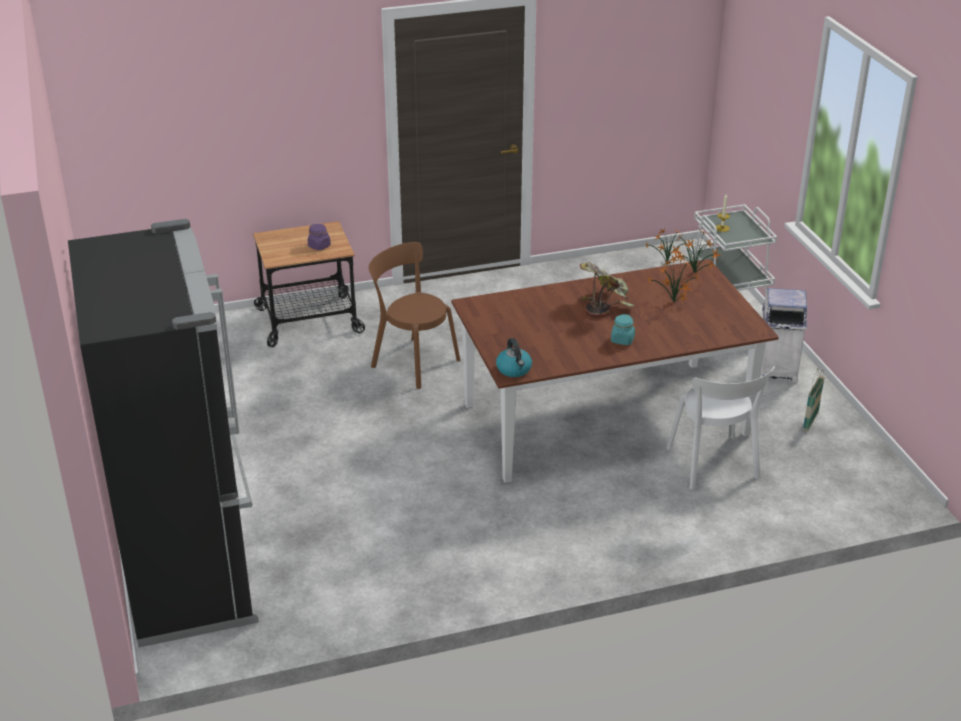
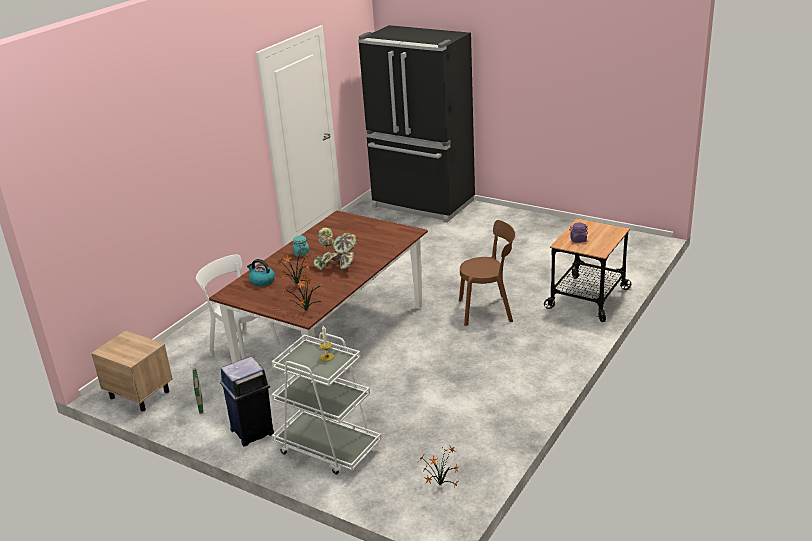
camera: 140 degrees right, 5 degrees down
kettle [496,338,532,377] -> kettle moved to [247,259,275,286]
white trash can [760,288,808,383] -> blue trash can [220,357,274,446]
none -> beige nightstand [91,330,173,412]

